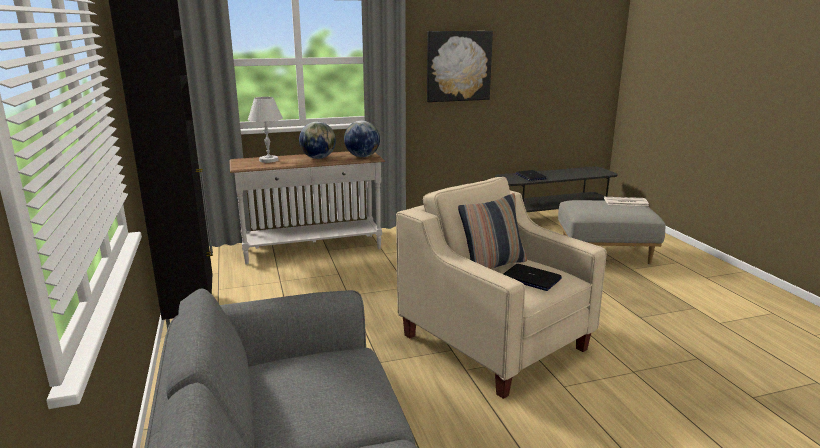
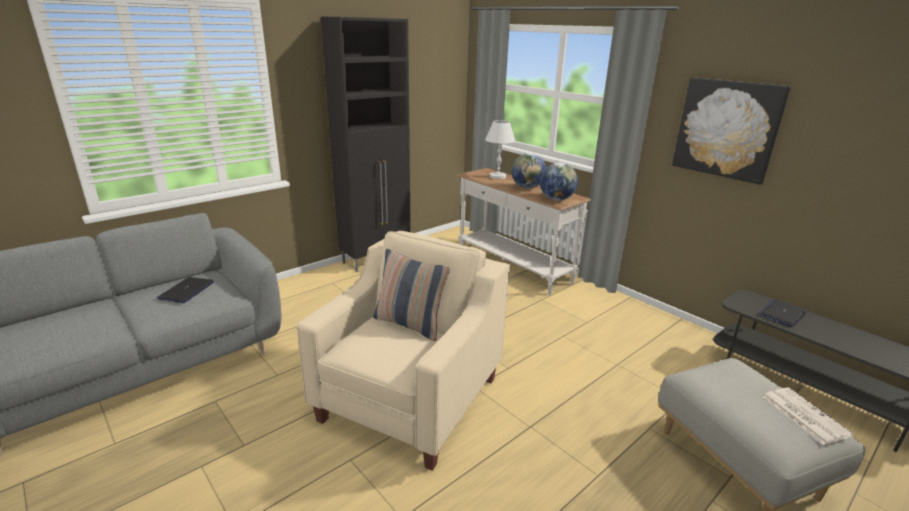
camera: 65 degrees right, 5 degrees up
laptop [503,264,562,291] -> laptop moved to [157,277,214,303]

